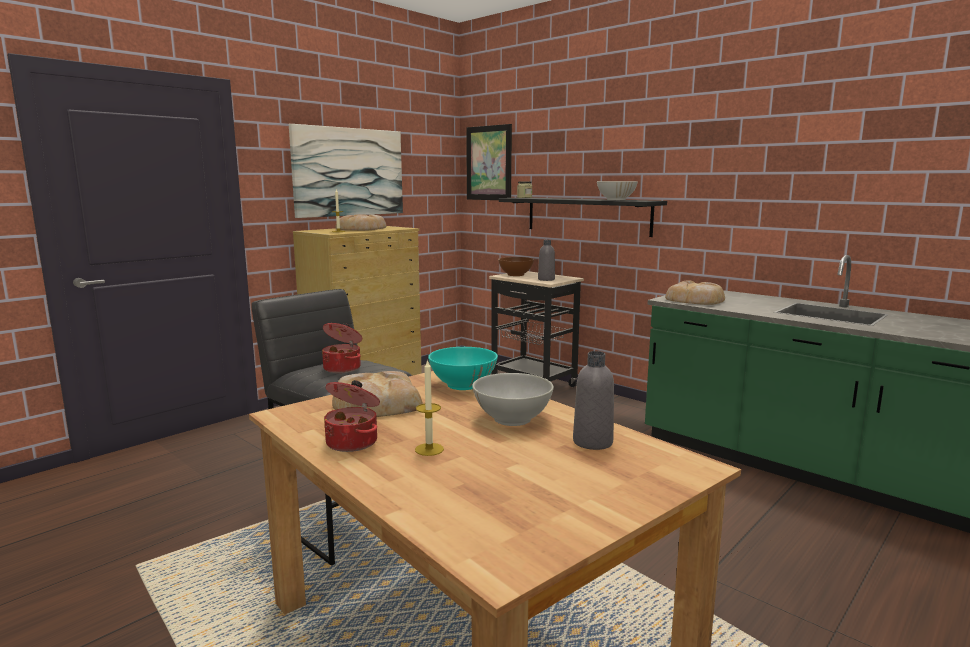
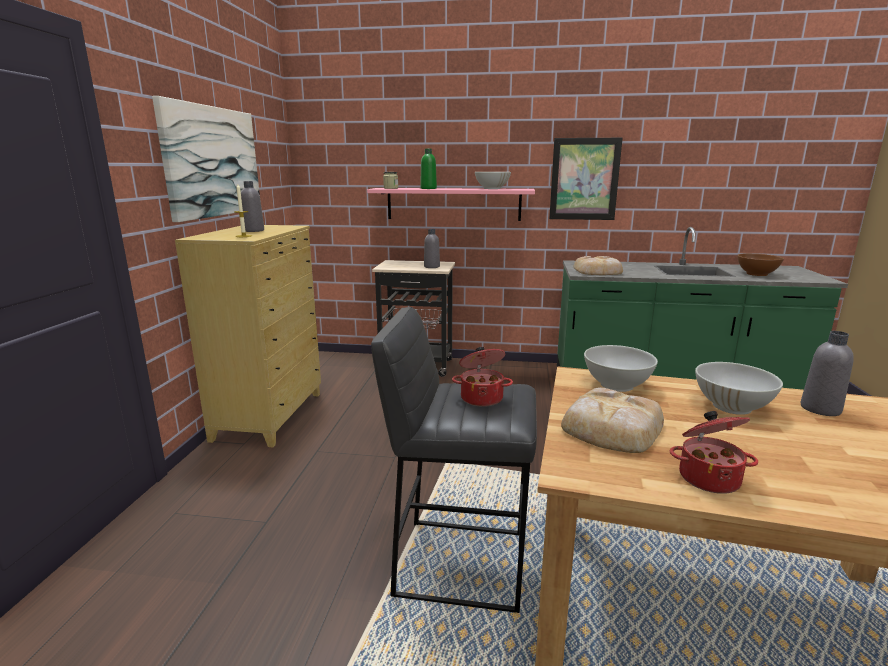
camera: 35 degrees left, 5 degrees up
bread [335,214,386,231] -> grey bottle [241,181,264,232]
candle [415,359,444,456] -> none
turquoise bowl [428,347,498,390] -> white bowl [584,345,658,392]
picture [466,124,512,200] -> picture moved to [549,138,623,220]
brown bowl [498,257,534,276] -> brown bowl moved to [737,253,784,276]
black shelf [499,198,667,237] -> pink shelf [367,188,535,221]
none -> green bottle [420,149,437,189]

